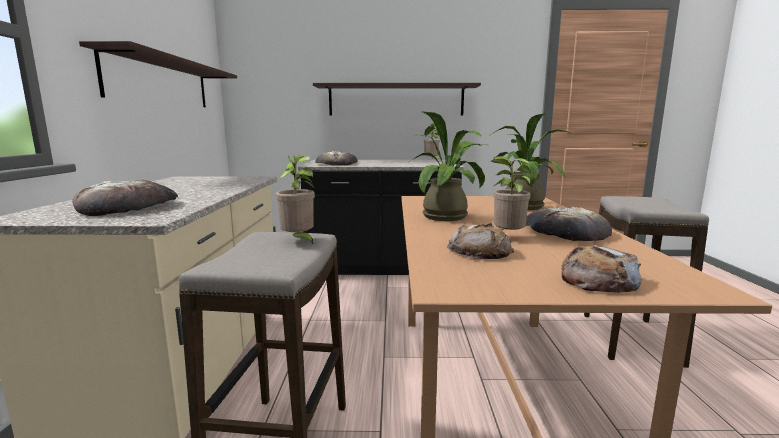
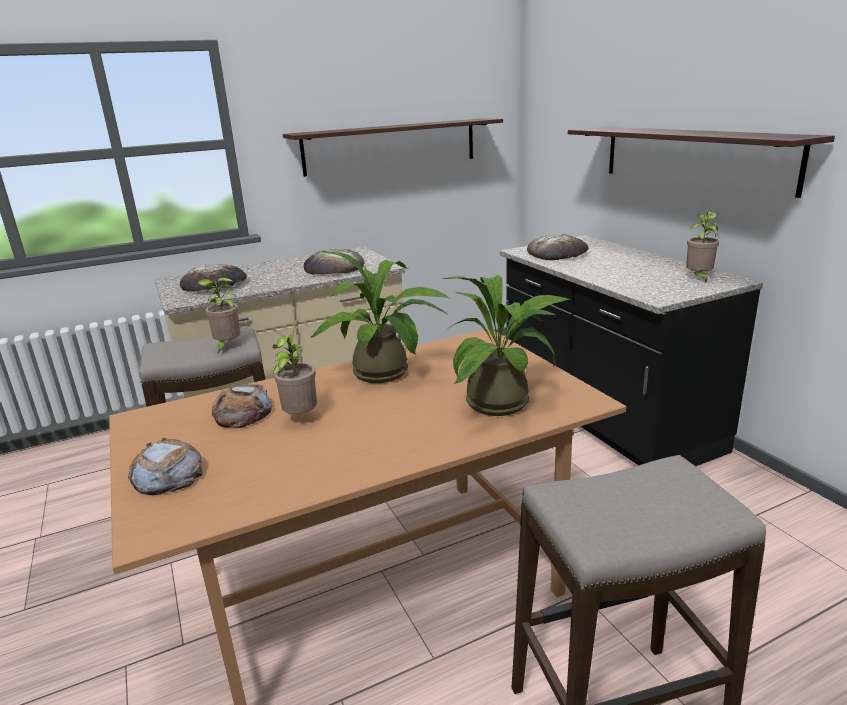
camera: 65 degrees right, 10 degrees up
bread [526,207,612,241] -> bread moved to [304,249,365,275]

